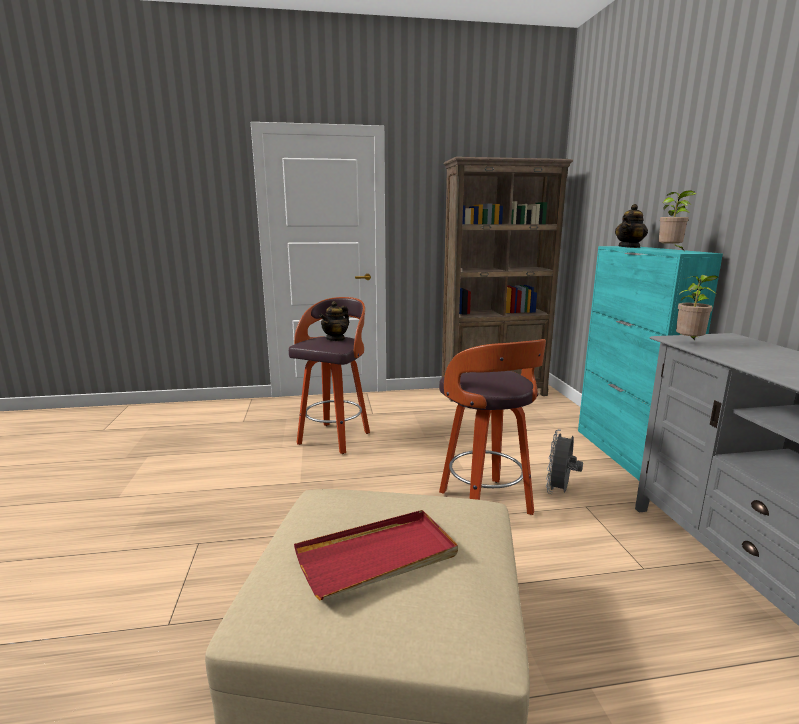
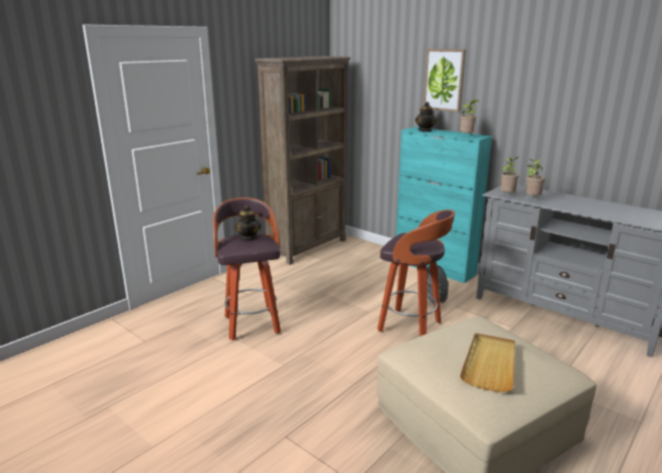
camera: 40 degrees left, 5 degrees up
red tray [294,510,458,601] -> beige tray [460,333,515,392]
none -> picture [423,49,466,112]
none -> potted plant [526,159,545,196]

